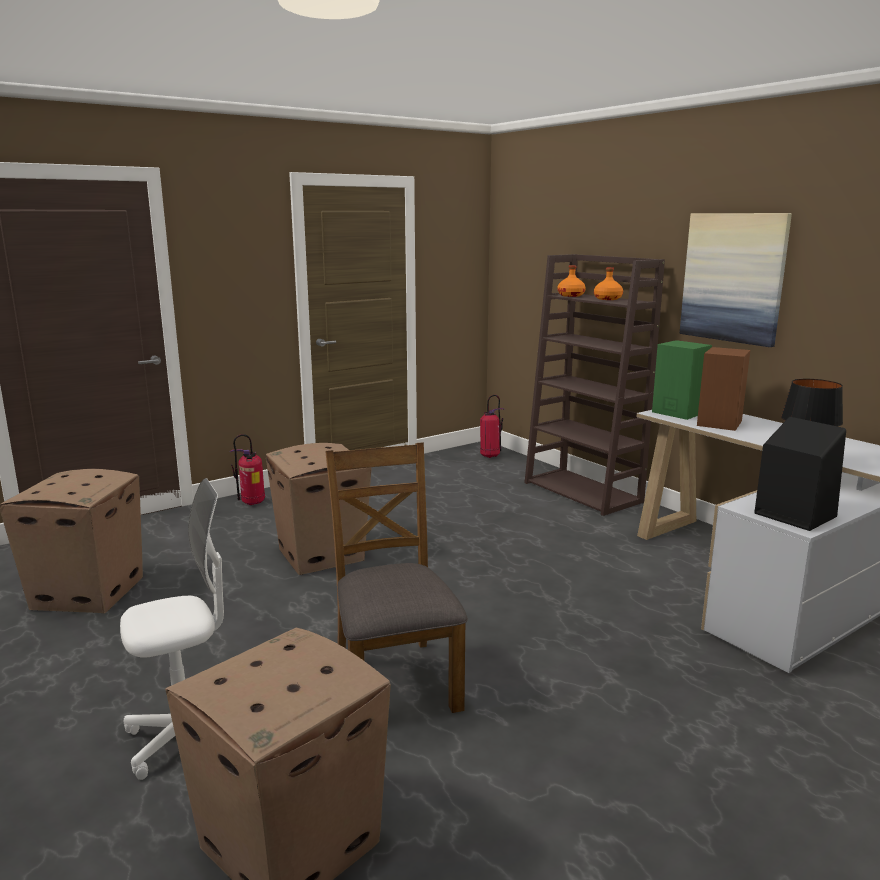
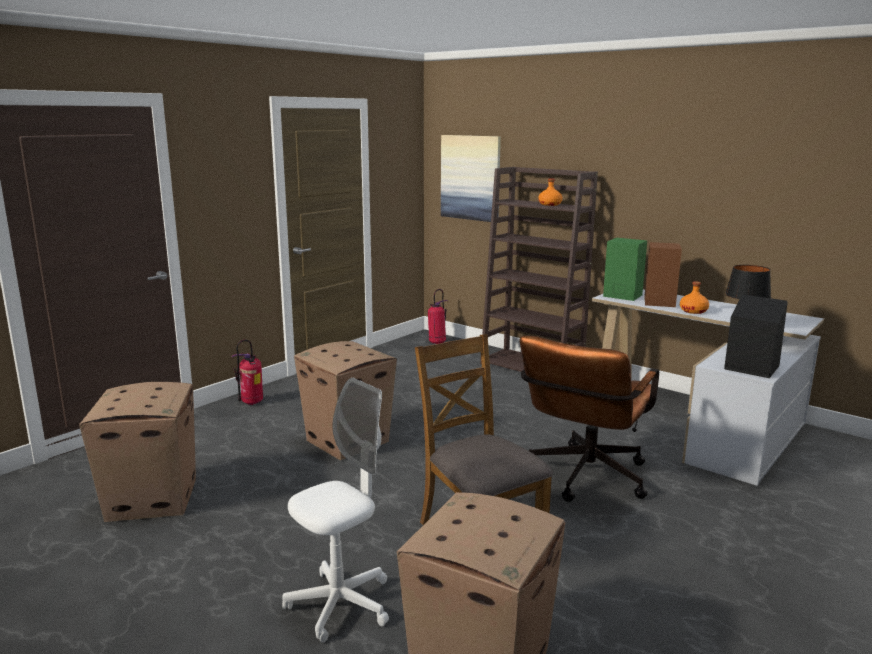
camera: 15 degrees left, 0 degrees up
orange bottle [558,265,586,297] -> orange bottle moved to [680,281,709,314]
picture [680,213,792,347] -> picture moved to [441,135,501,222]
none -> brown office chair [520,336,659,502]

